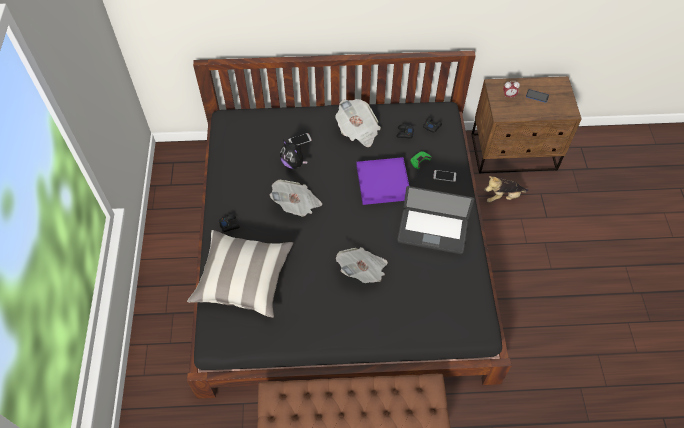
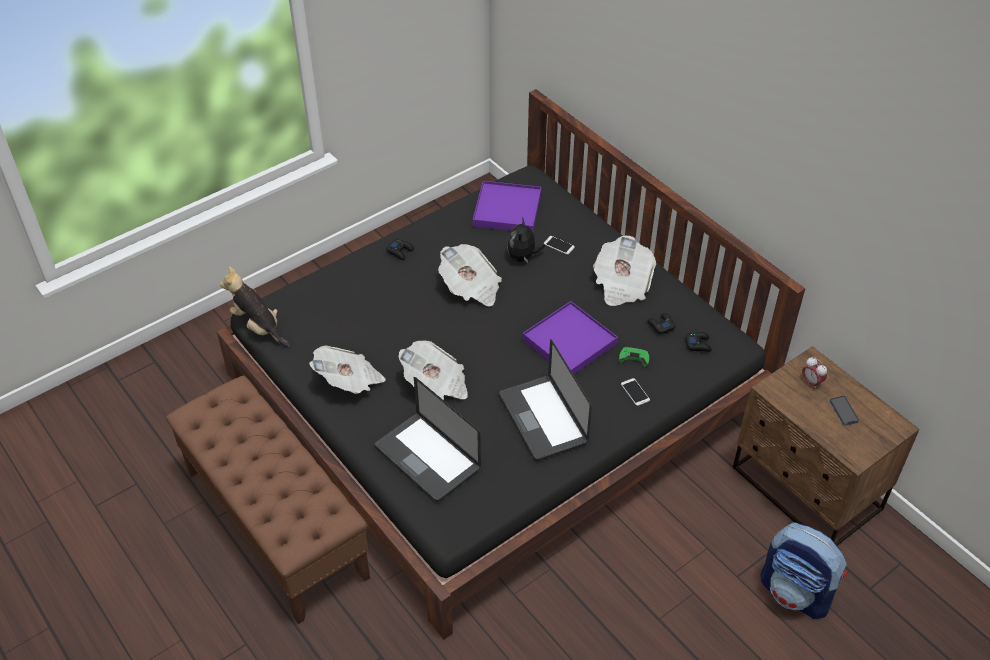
camera: 55 degrees right, 10 degrees down
pillow [187,230,293,318] -> none
plush toy [484,176,529,202] -> plush toy moved to [220,267,290,347]
none -> newspaper [309,345,386,394]
none -> laptop [375,377,481,502]
none -> purple tray [473,181,541,232]
none -> backpack [760,522,848,619]

